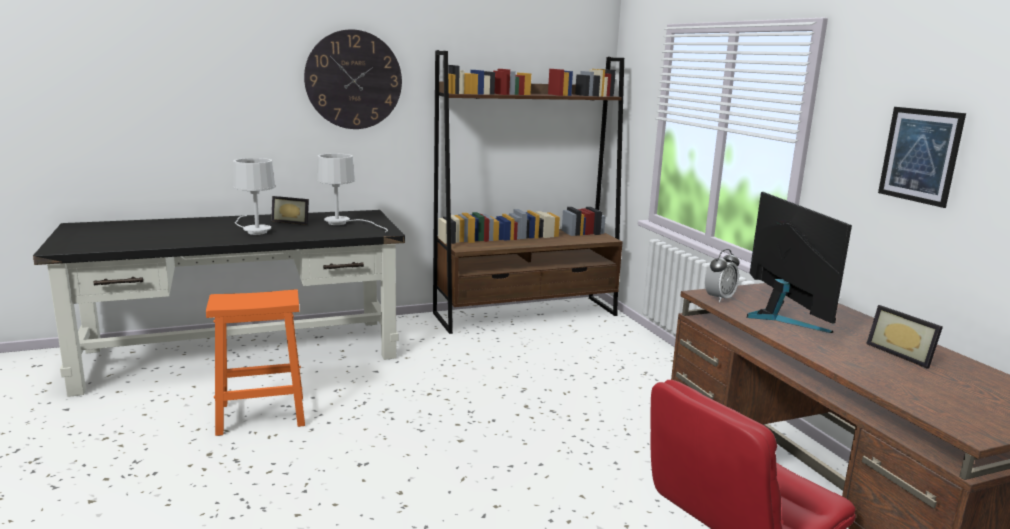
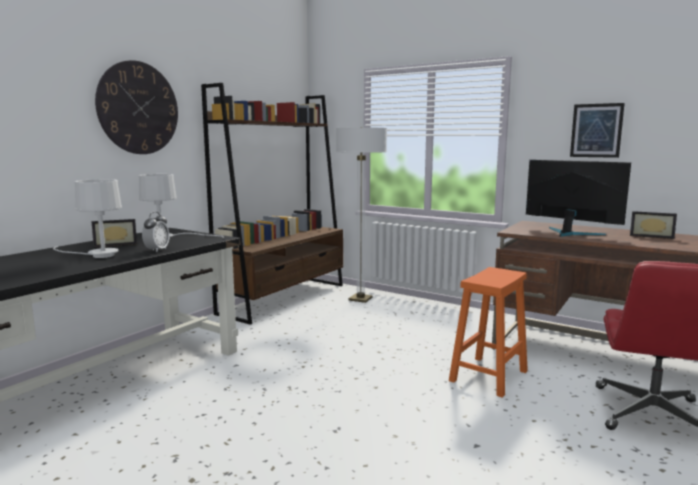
camera: 35 degrees left, 5 degrees down
orange stool [206,289,305,436] -> orange stool moved to [449,267,528,398]
alarm clock [705,249,739,303] -> alarm clock moved to [142,211,170,252]
none -> floor lamp [336,127,387,303]

